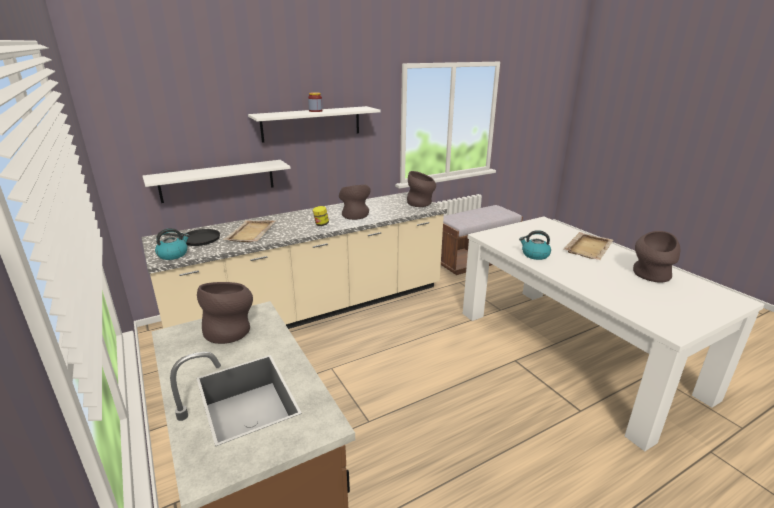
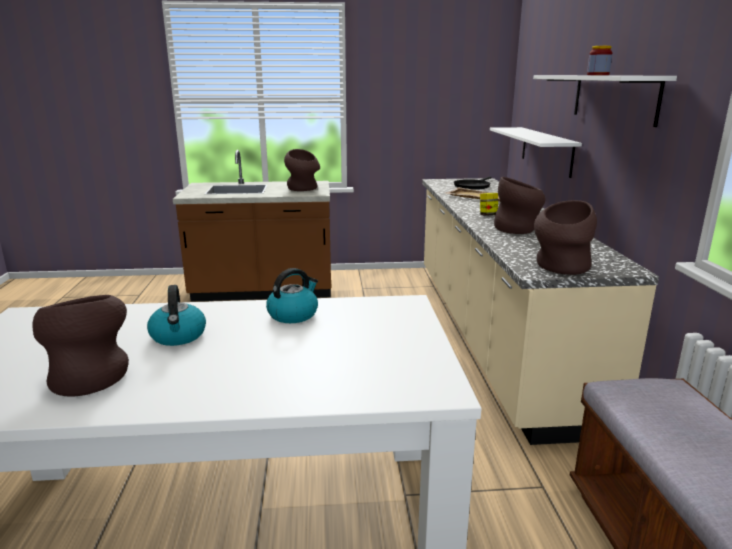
camera: 115 degrees right, 5 degrees down
kettle [155,228,190,260] -> kettle moved to [147,285,206,346]
beige tray [563,232,613,260] -> none

